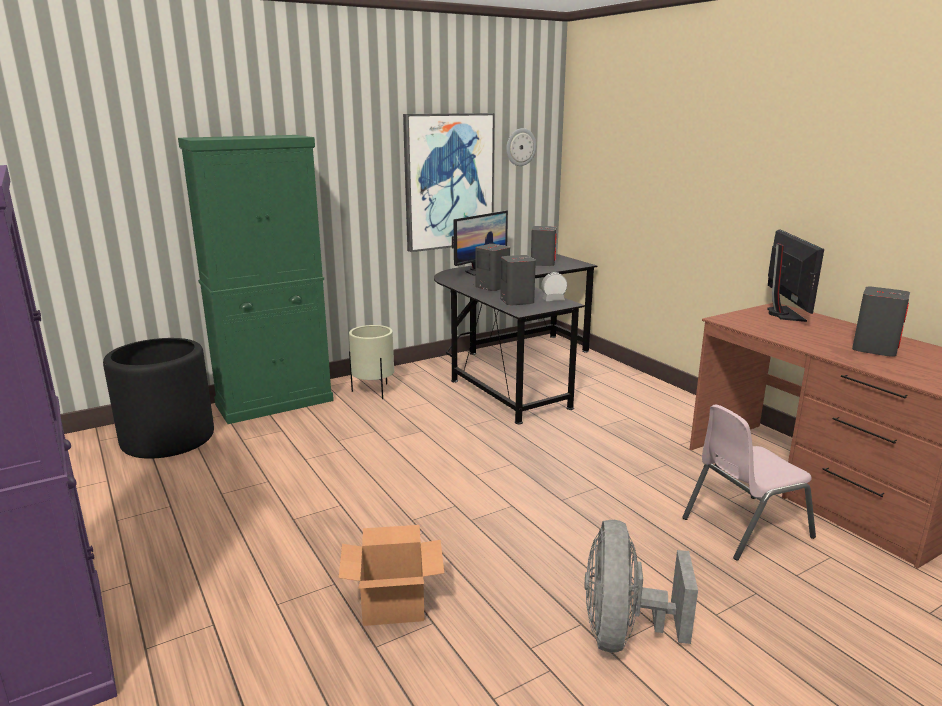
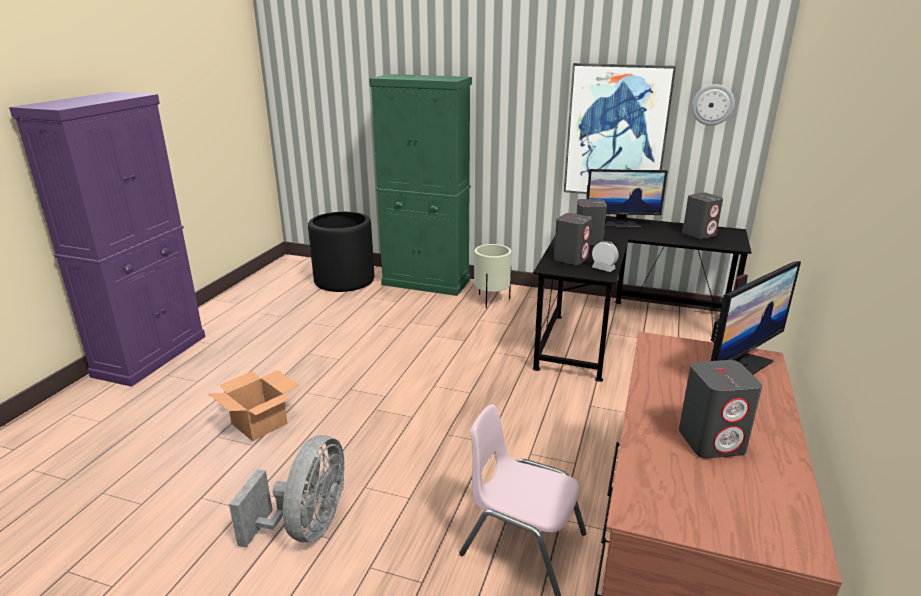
camera: 50 degrees right, 5 degrees up
grey fan [585,520,698,653] -> grey fan turned 135 degrees clockwise [229,435,345,548]

